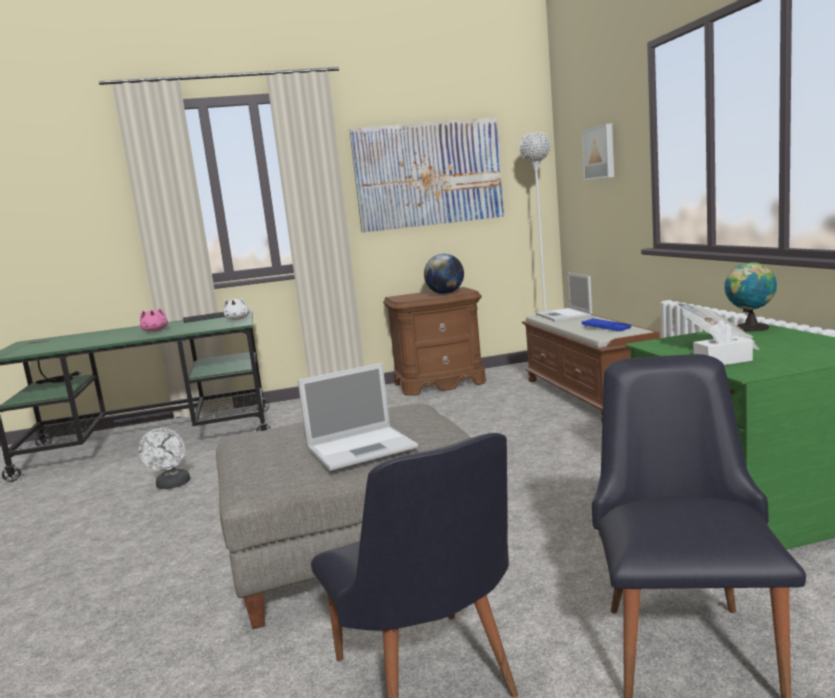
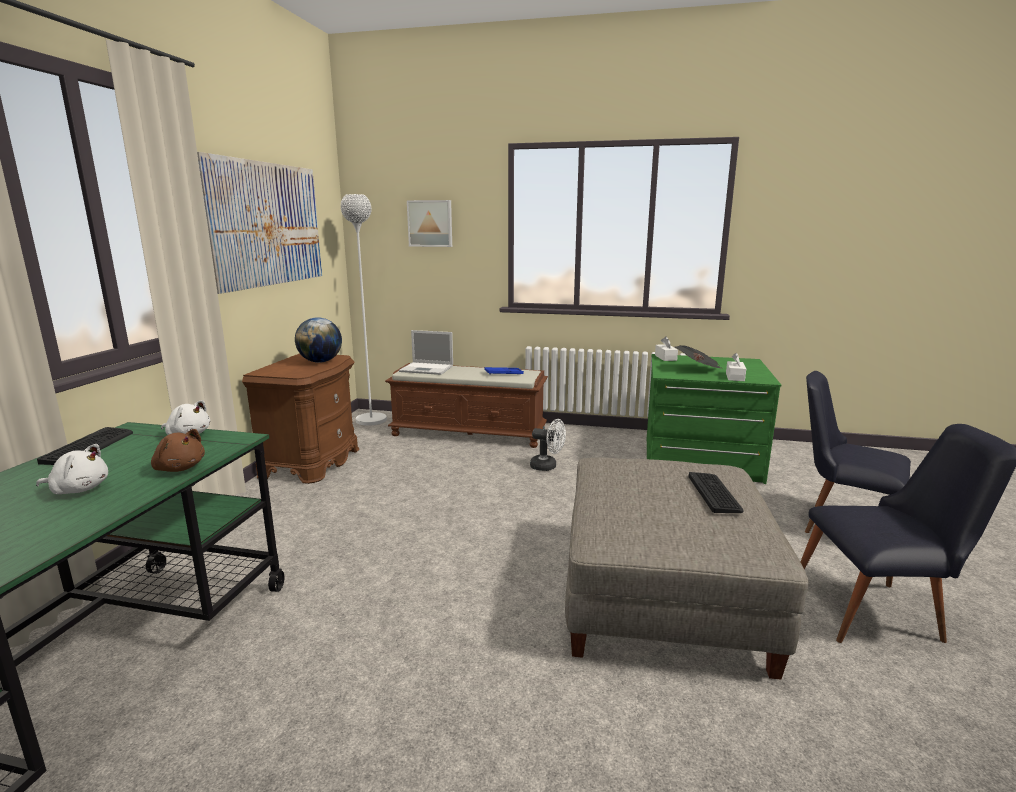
camera: 65 degrees left, 5 degrees up
white fan [139,428,190,489] -> white fan moved to [530,419,566,471]
pink plush toy [140,308,168,332] -> white plush toy [36,444,108,494]
laptop [298,363,418,471] -> keyboard [689,472,743,513]
globe [725,261,777,332] -> white tissue box [655,336,678,361]
none -> brown plush toy [151,429,205,472]

